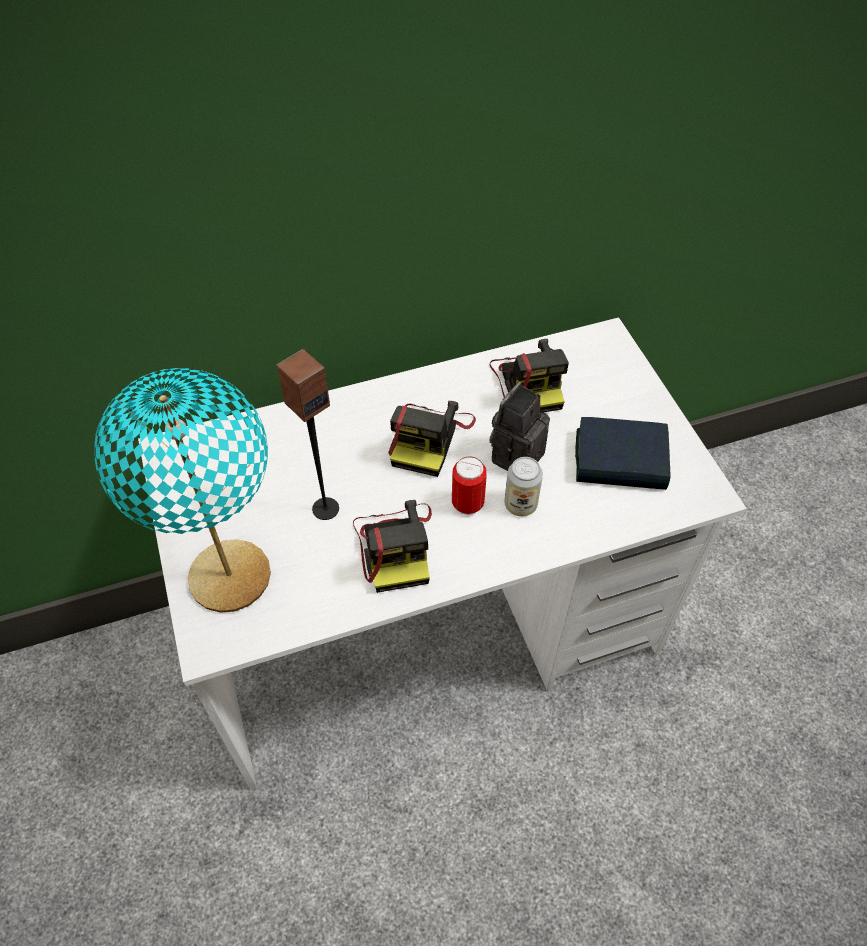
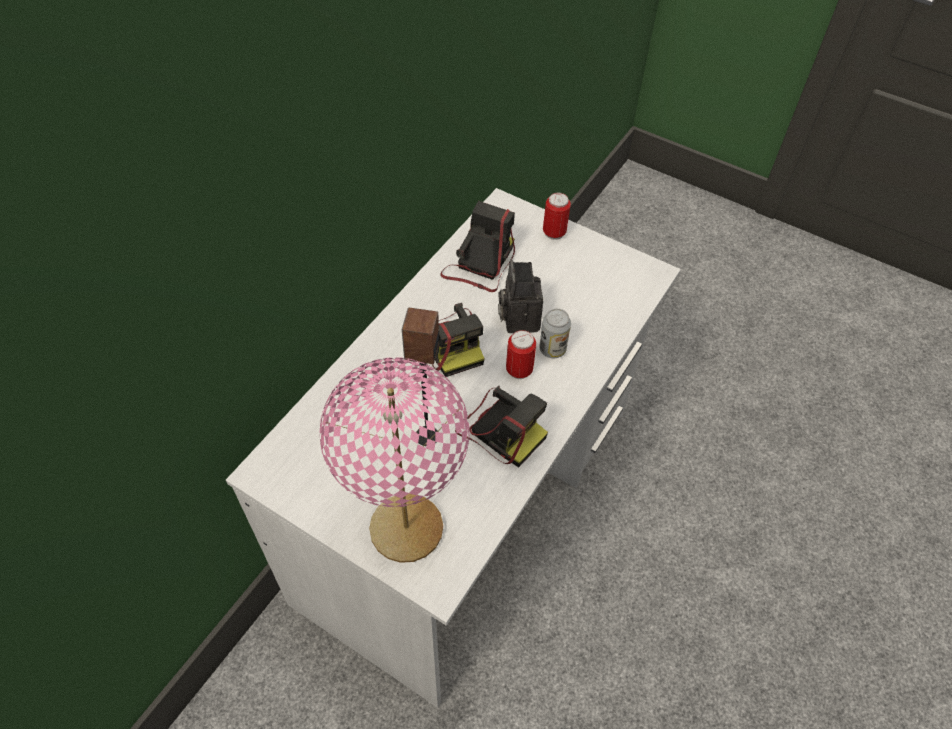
camera: 40 degrees left, 0 degrees up
turquoise table lamp [94,368,271,613] -> pink table lamp [320,357,470,563]
camera [490,339,569,412] -> camera turned 105 degrees counterclockwise [440,201,515,292]
book [575,417,671,490] -> none
none -> can [543,193,571,240]

